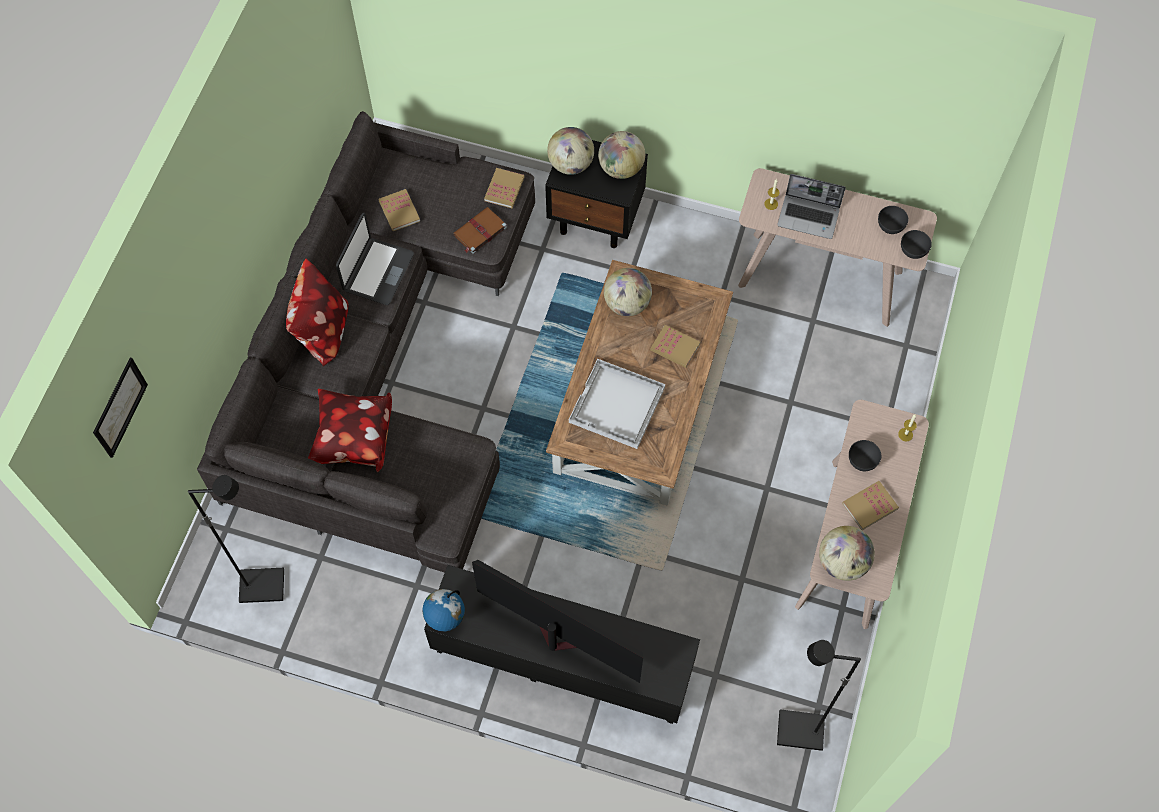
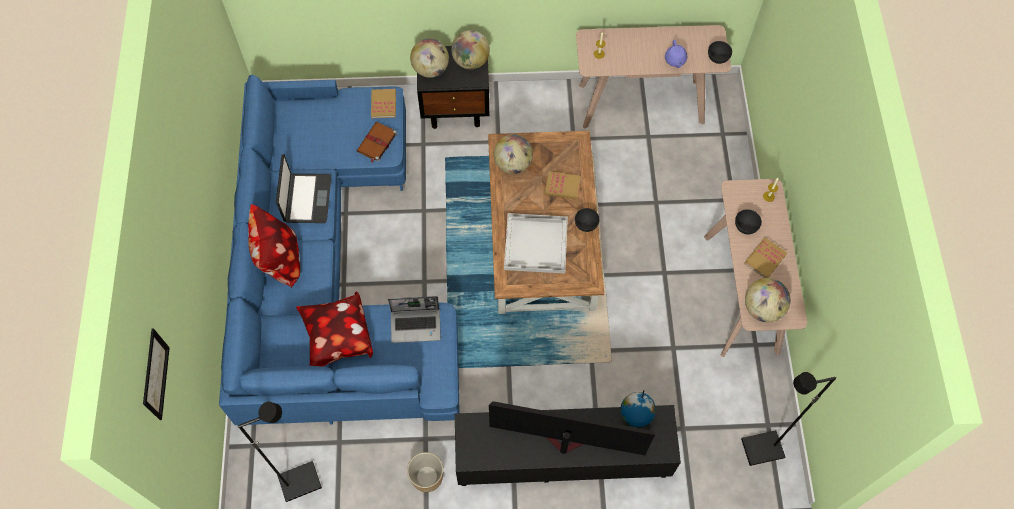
camera: 20 degrees left, 0 degrees up
grey sofa [197,111,535,573] -> blue sofa [219,74,460,426]
book [378,189,420,231] -> none
globe [423,589,465,632] -> globe moved to [620,390,656,427]
laptop [777,174,846,239] -> laptop moved to [388,296,441,343]
grey bowl [878,206,908,234] -> grey bowl moved to [575,208,600,232]
none -> planter [407,452,443,492]
none -> purple teapot [665,40,687,68]

